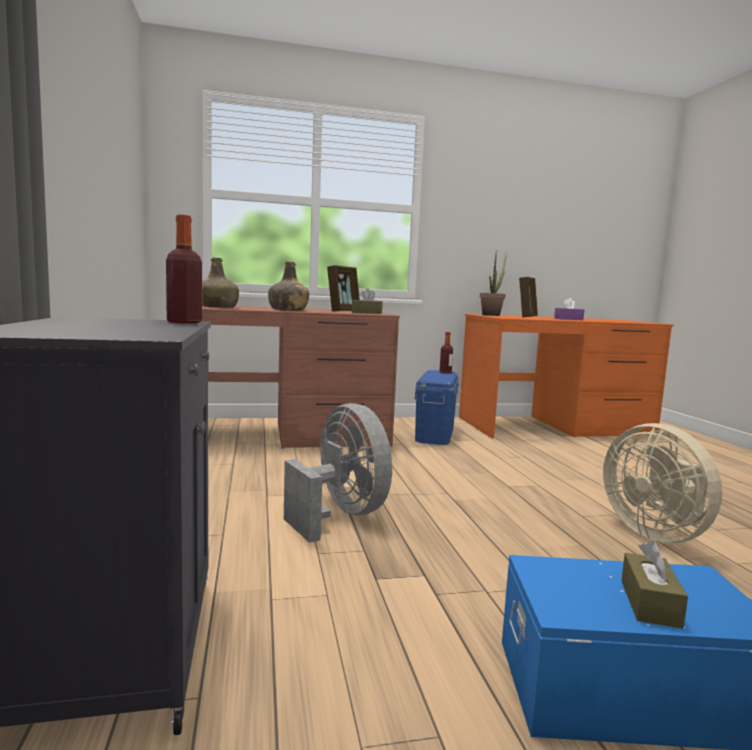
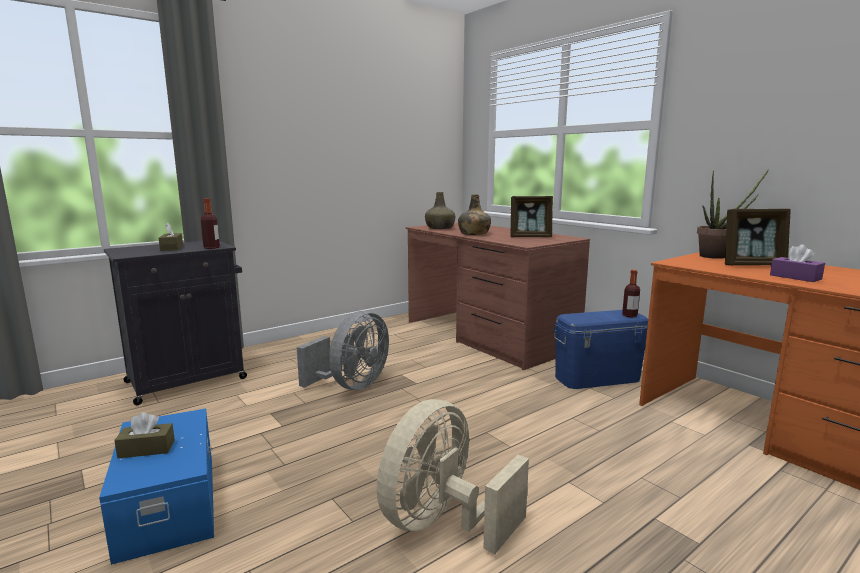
camera: 65 degrees right, 5 degrees up
brown tissue box [352,289,382,314] -> brown tissue box moved to [159,223,183,251]

